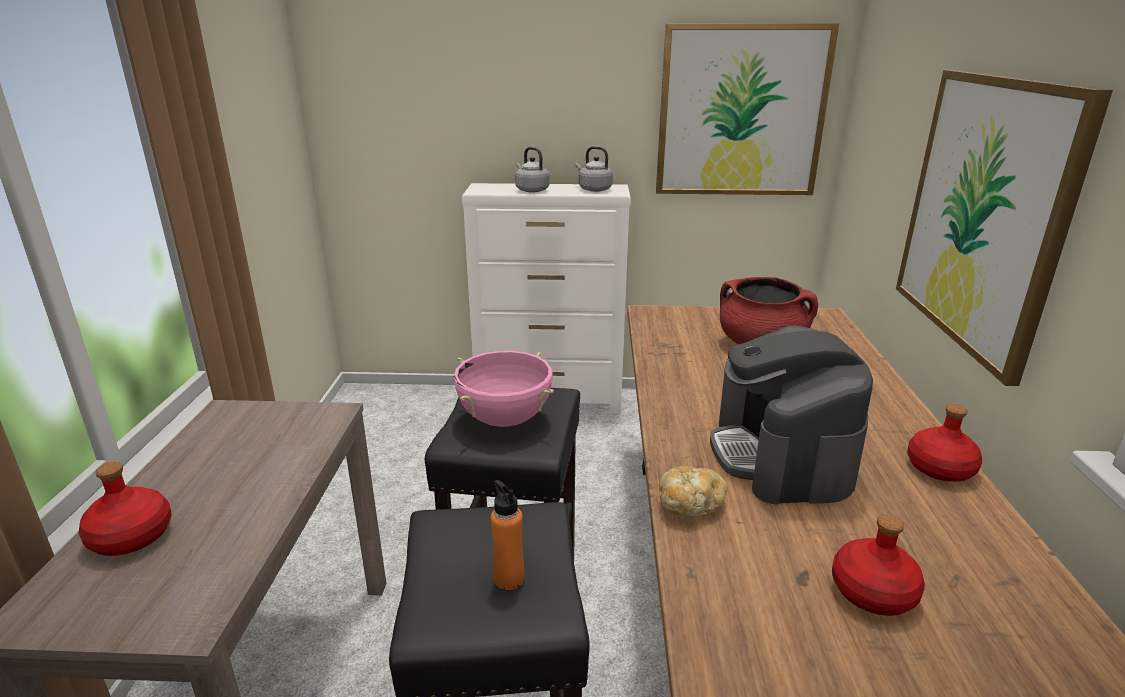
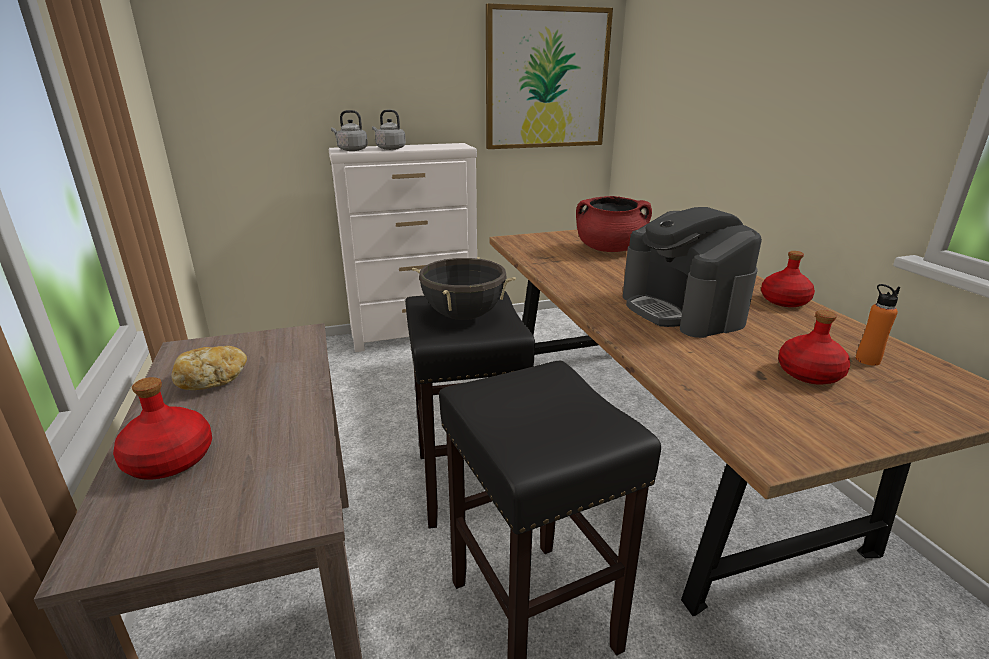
camera: 20 degrees left, 0 degrees up
pink cooking pot [453,351,554,427] -> black cooking pot [412,257,516,320]
orange bottle [491,480,524,590] -> orange bottle moved to [856,284,900,366]
grey kettle [575,146,613,192] -> grey kettle moved to [331,110,368,151]
bread [659,466,727,517] -> bread moved to [171,346,247,390]
picture [896,70,1113,386] -> none

